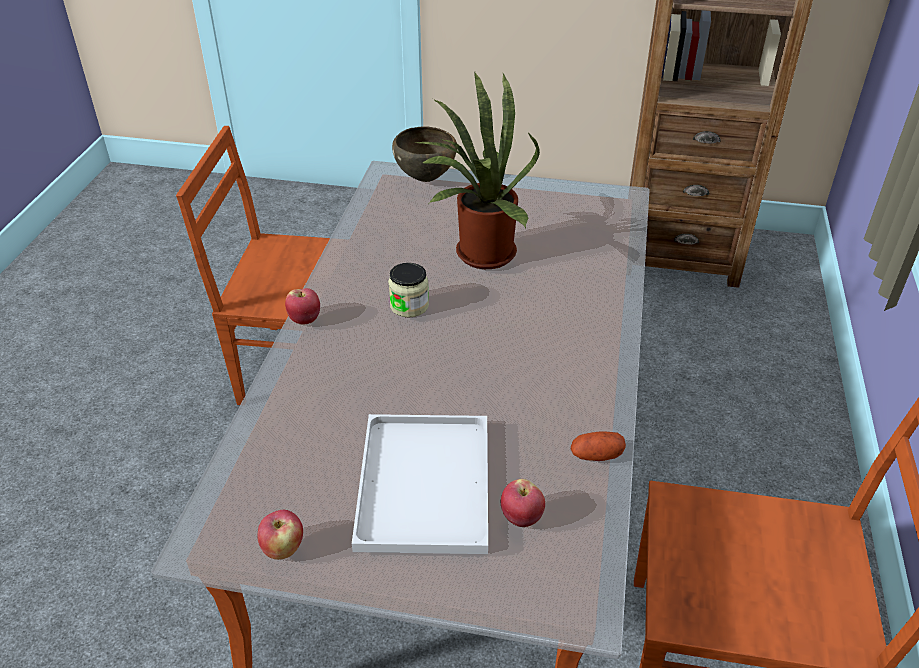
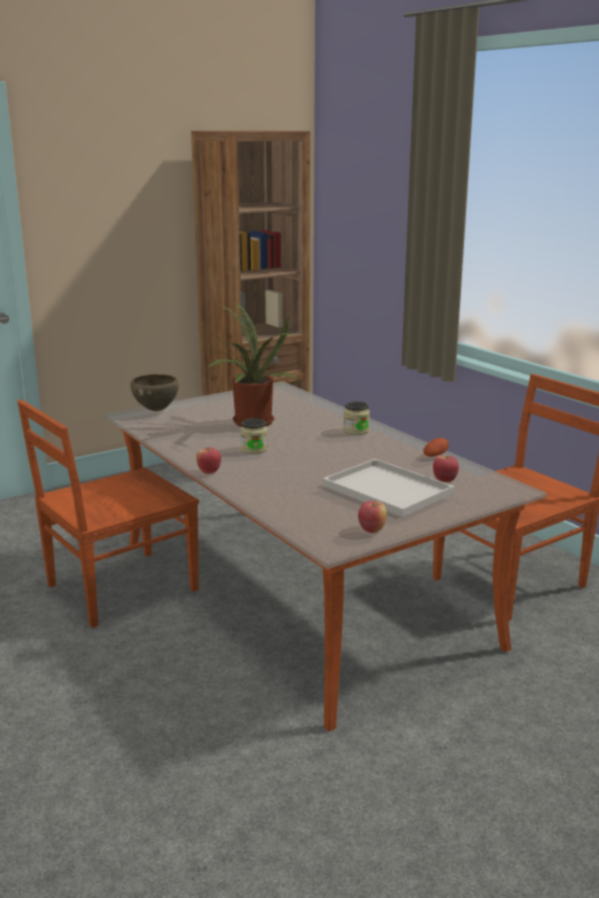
camera: 45 degrees left, 20 degrees down
none -> jar [343,401,370,435]

